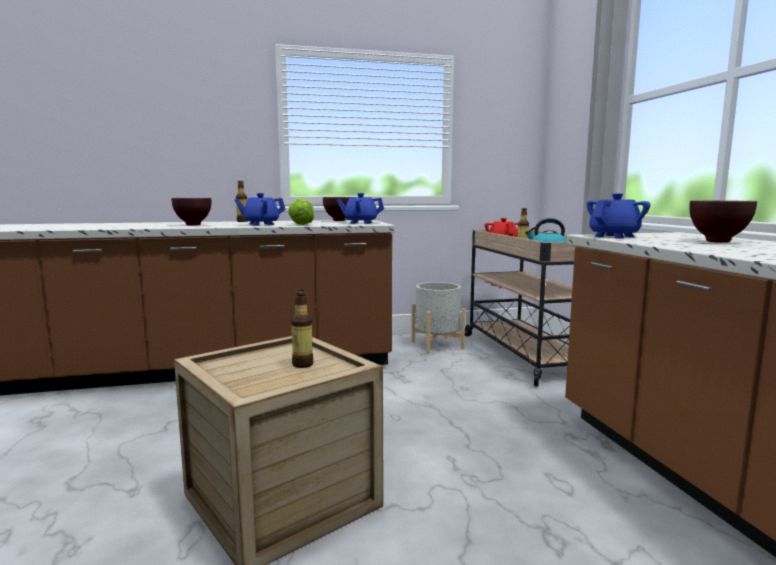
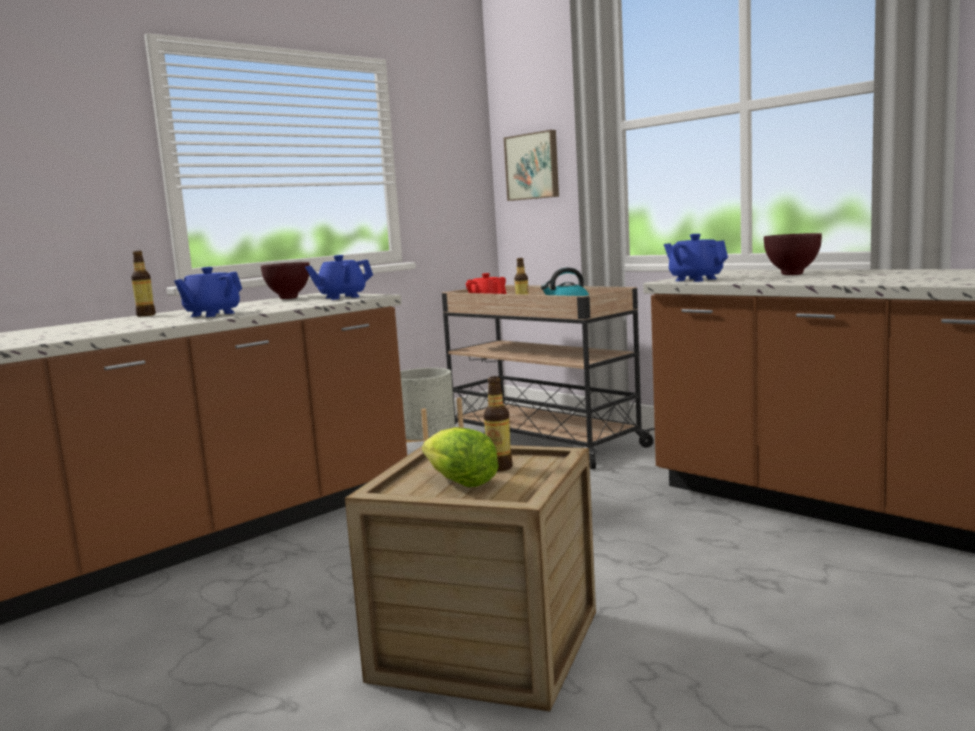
camera: 30 degrees left, 0 degrees up
brown bowl [171,198,211,226] -> none
lettuce [288,198,314,225] -> lettuce moved to [422,427,499,487]
blue teapot [587,193,650,239] -> blue teapot turned 60 degrees counterclockwise [664,234,728,282]
none -> picture [504,130,559,201]

